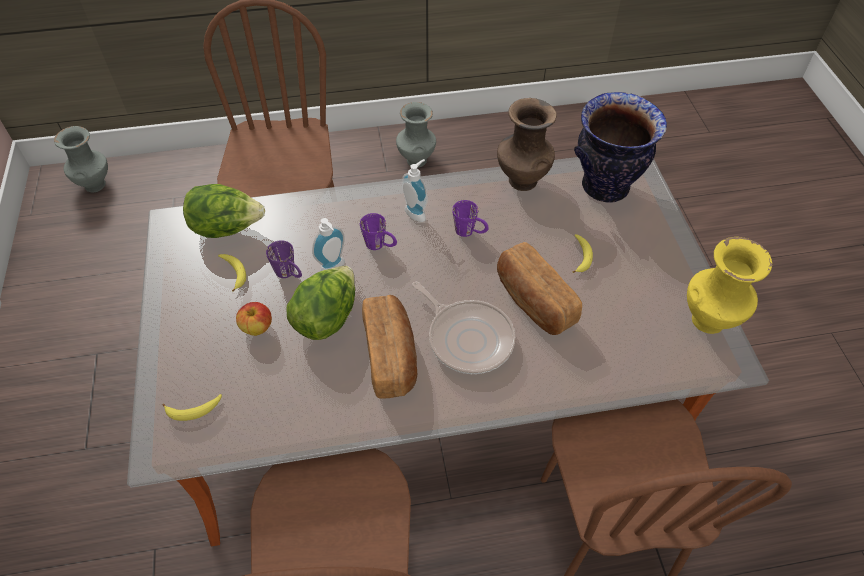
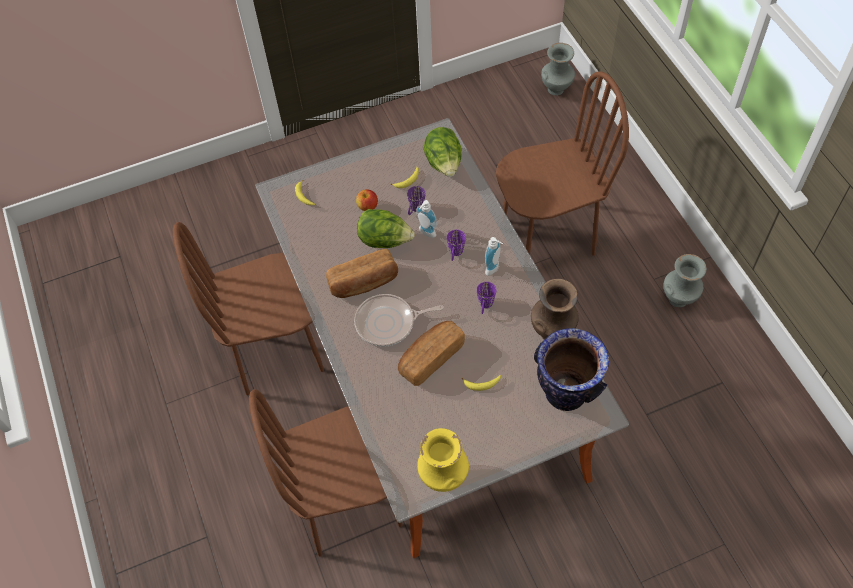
camera: 80 degrees right, 5 degrees up
frying pan [412,281,515,374] -> frying pan turned 45 degrees clockwise [354,294,443,347]

